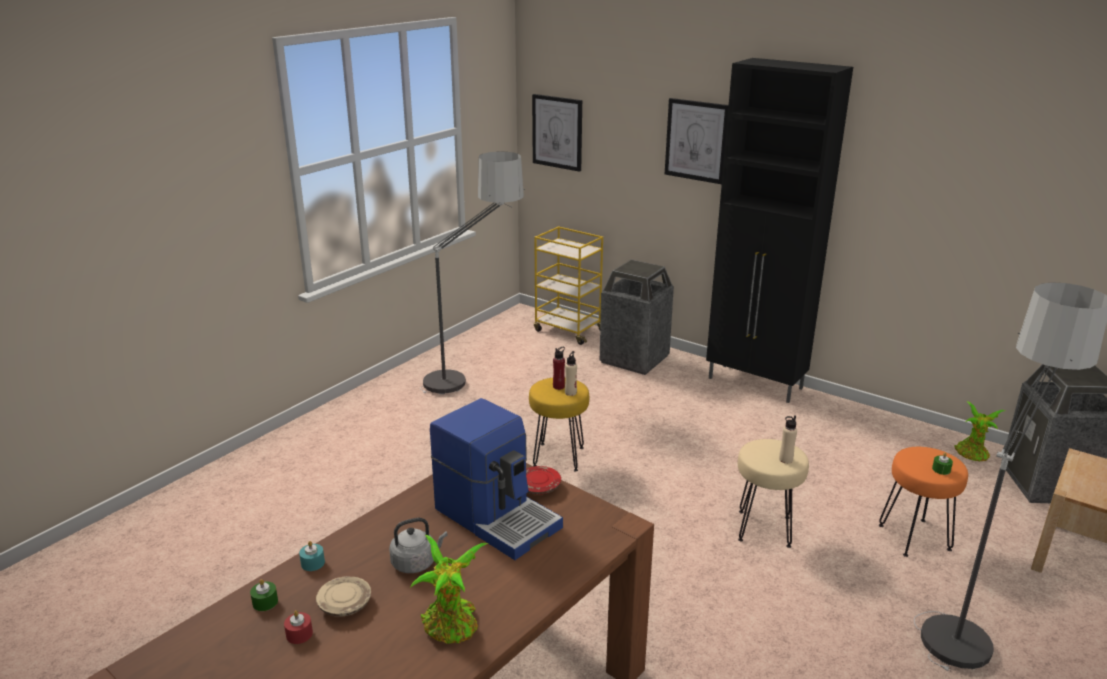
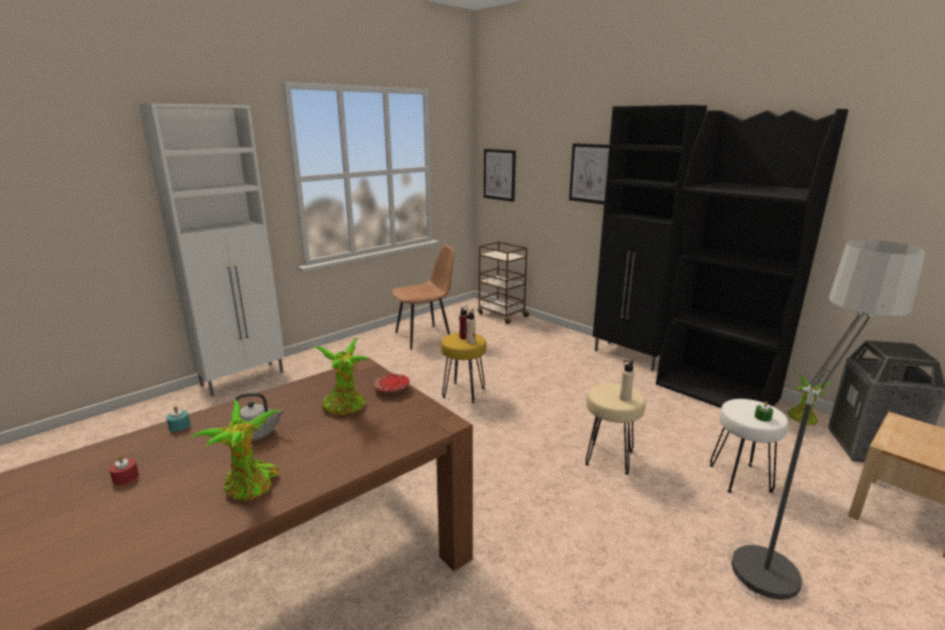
camera: 10 degrees right, 5 degrees down
green candle [250,579,278,611] -> none
beige plate [316,576,371,617] -> none
floor lamp [420,152,525,395] -> brown chair [392,245,454,350]
coffee machine [430,398,563,560] -> potted plant [314,338,370,415]
yellow cart [534,226,603,345] -> brown cart [478,242,530,324]
trash can [600,260,674,375] -> none
orange stool [879,447,968,557] -> white stool [710,399,788,493]
none -> white cabinet [139,103,285,396]
none -> black bookcase [656,109,848,408]

